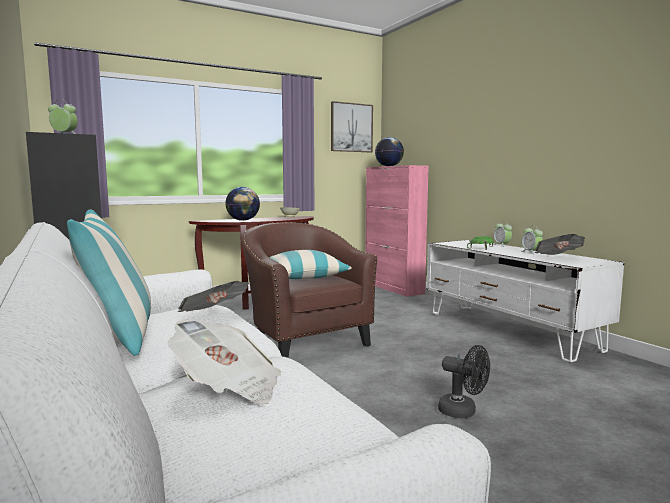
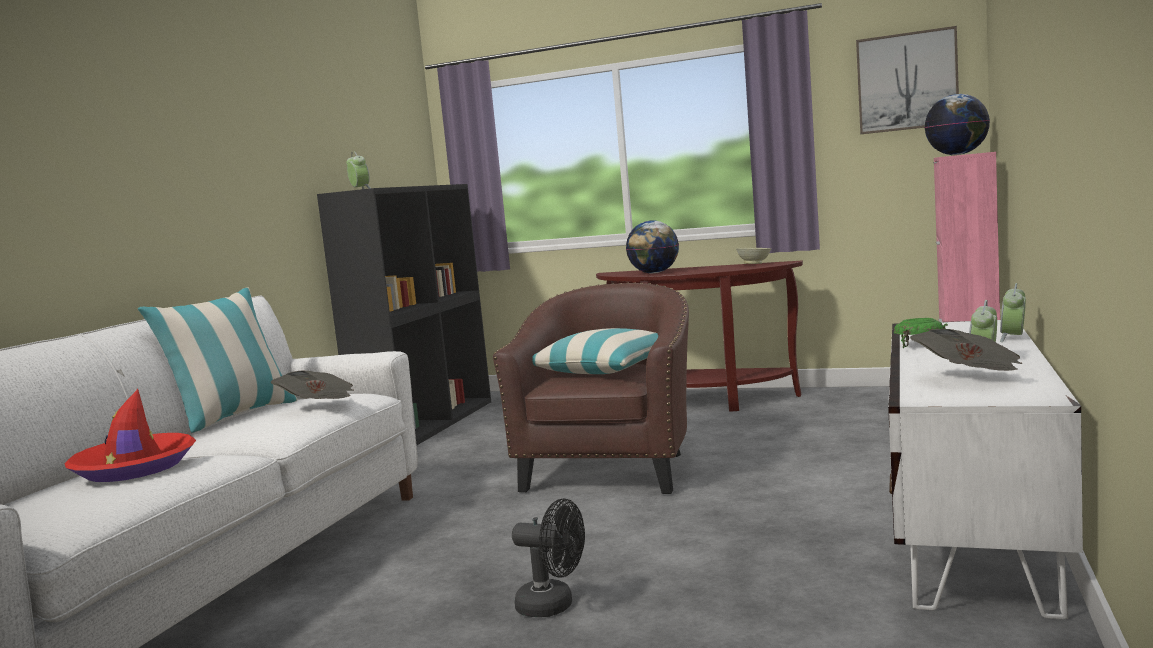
camera: 50 degrees right, 0 degrees up
newspaper [167,319,281,405] -> red hat [65,389,196,482]
black fan [438,345,490,419] -> black fan turned 60 degrees counterclockwise [512,498,585,617]

